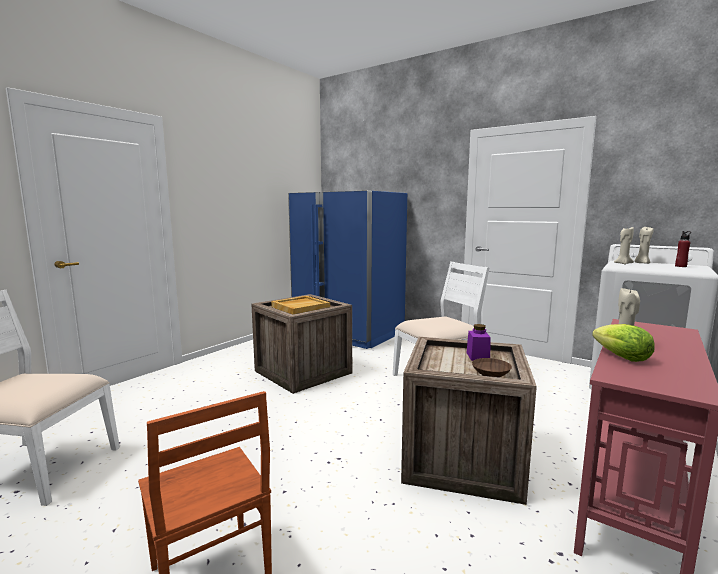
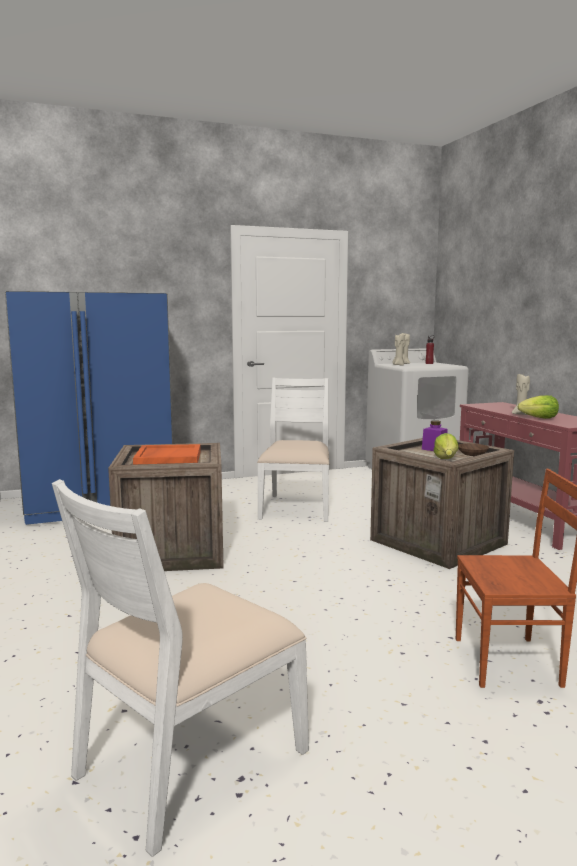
camera: 55 degrees left, 0 degrees up
beige tray [271,296,330,314] -> orange tray [133,444,201,465]
none -> lettuce [433,433,459,459]

